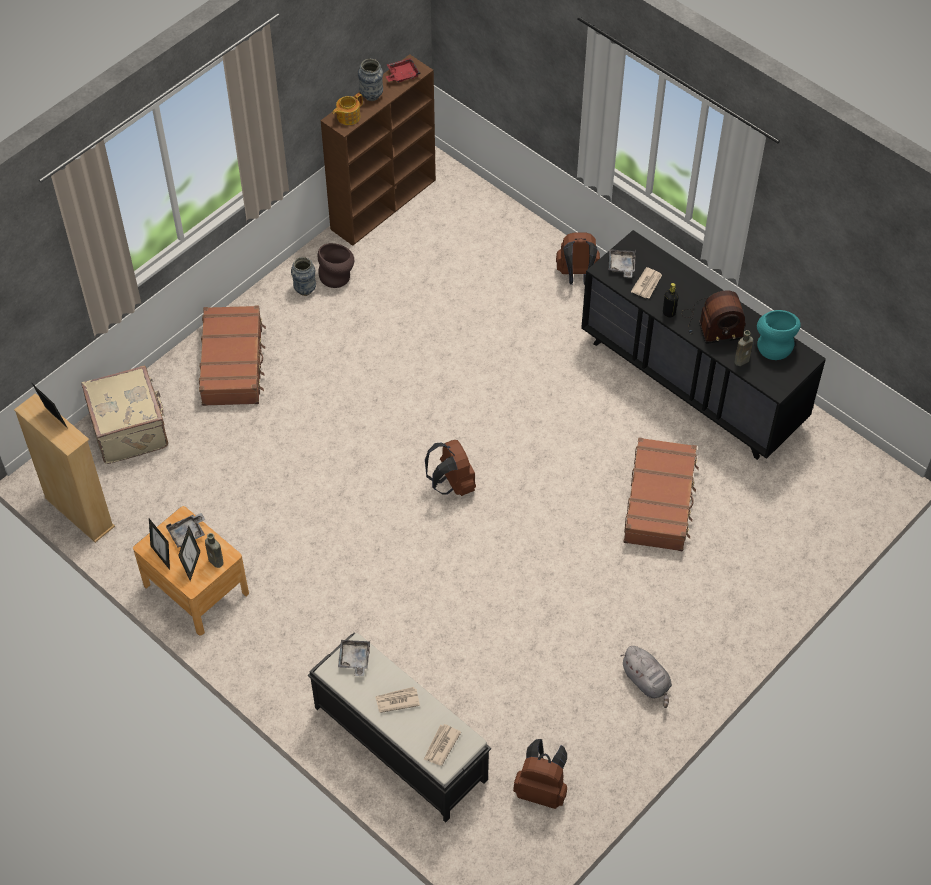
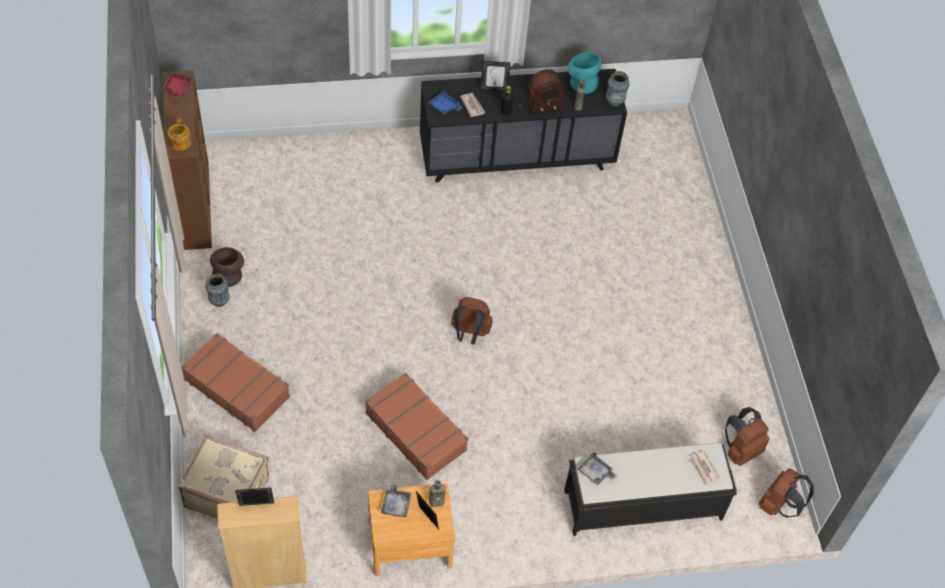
camera: 55 degrees left, 0 degrees up
picture frame [149,518,170,570] -> picture frame moved to [481,61,510,91]
vase [358,59,383,101] -> vase moved to [606,71,629,106]
newspaper [375,687,420,713] -> none
brown backpack [556,232,600,285] -> brown backpack moved to [759,468,814,517]
grey tray [609,249,636,278] -> blue tray [428,90,463,114]
grey plush toy [620,646,672,708] -> none
brown suitcase [623,437,699,551] -> brown suitcase moved to [365,373,468,480]
radio [682,290,746,344] -> radio turned 45 degrees clockwise [512,69,564,114]

